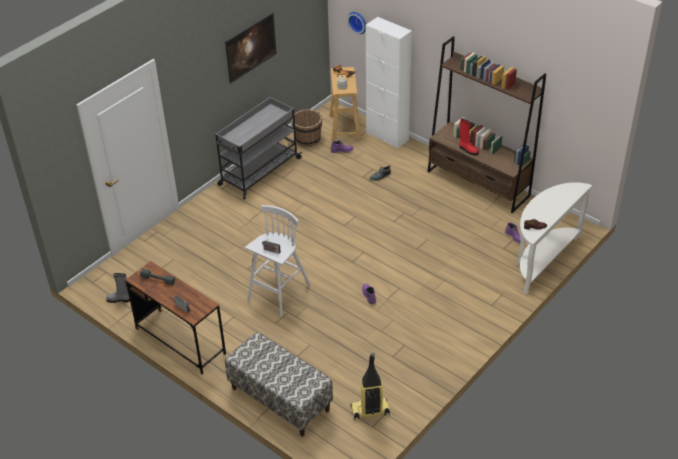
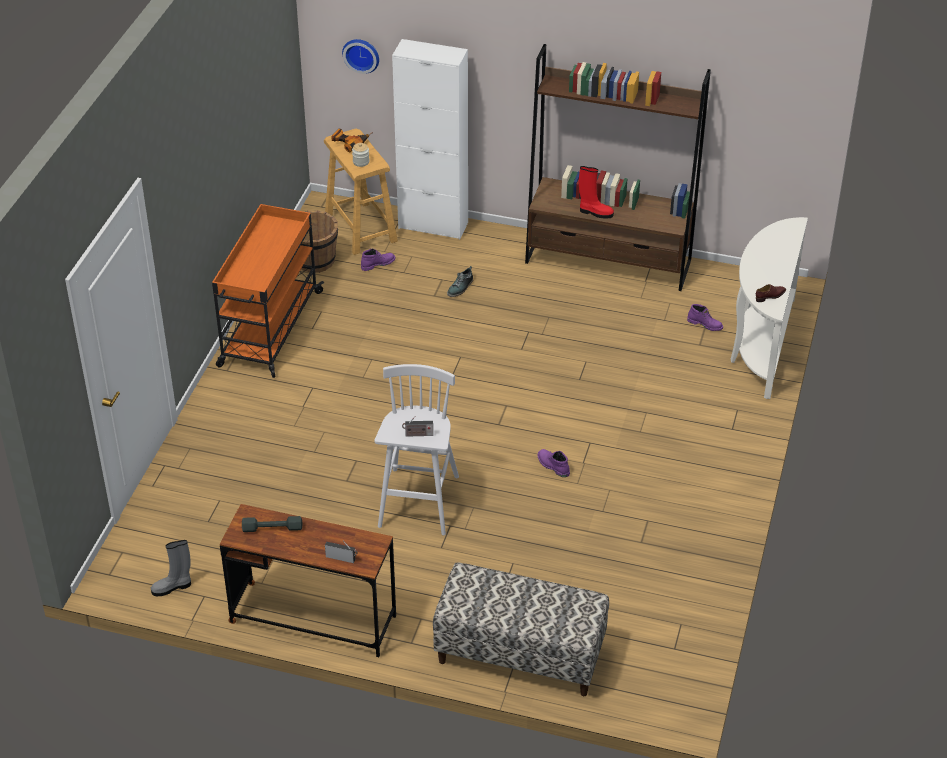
camera: 25 degrees left, 0 degrees up
grey cart [215,97,302,200] -> orange cart [212,204,324,378]
picture [225,12,276,83] -> none
vacuum cleaner [350,353,390,420] -> none

